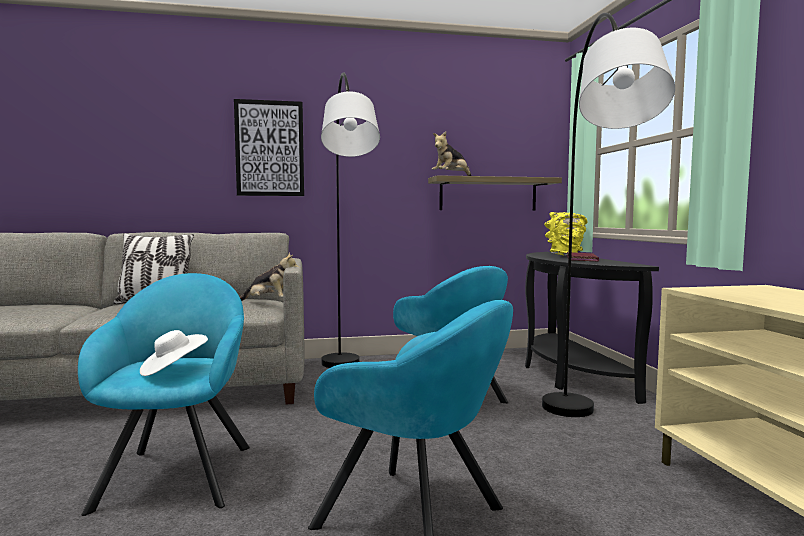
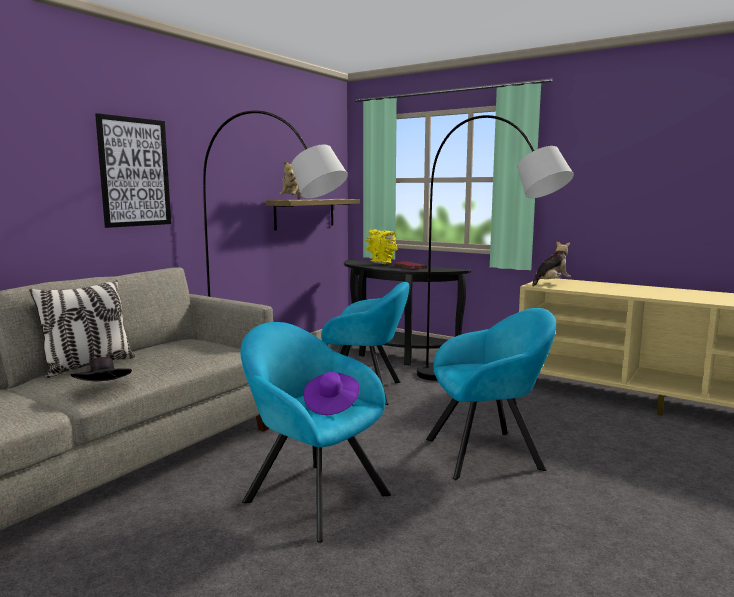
camera: 45 degrees left, 5 degrees up
white hat [140,330,208,376] -> purple hat [304,372,360,415]
plush toy [240,253,299,301] -> plush toy moved to [532,241,571,287]
none -> black hat [71,357,132,381]

